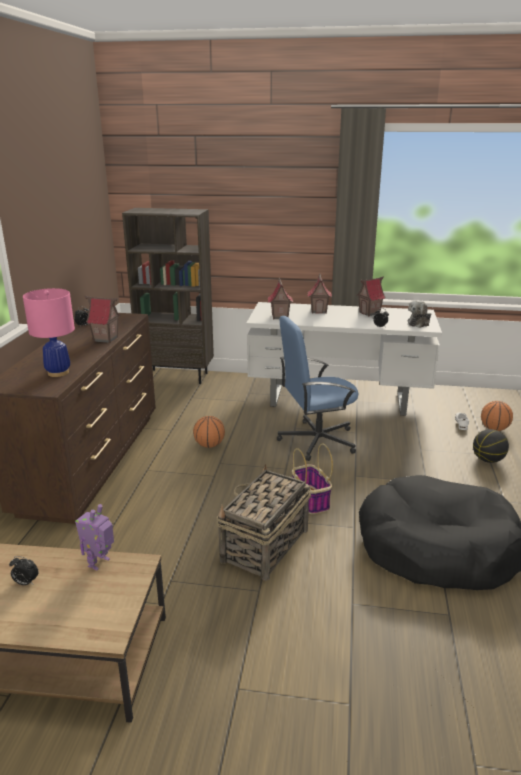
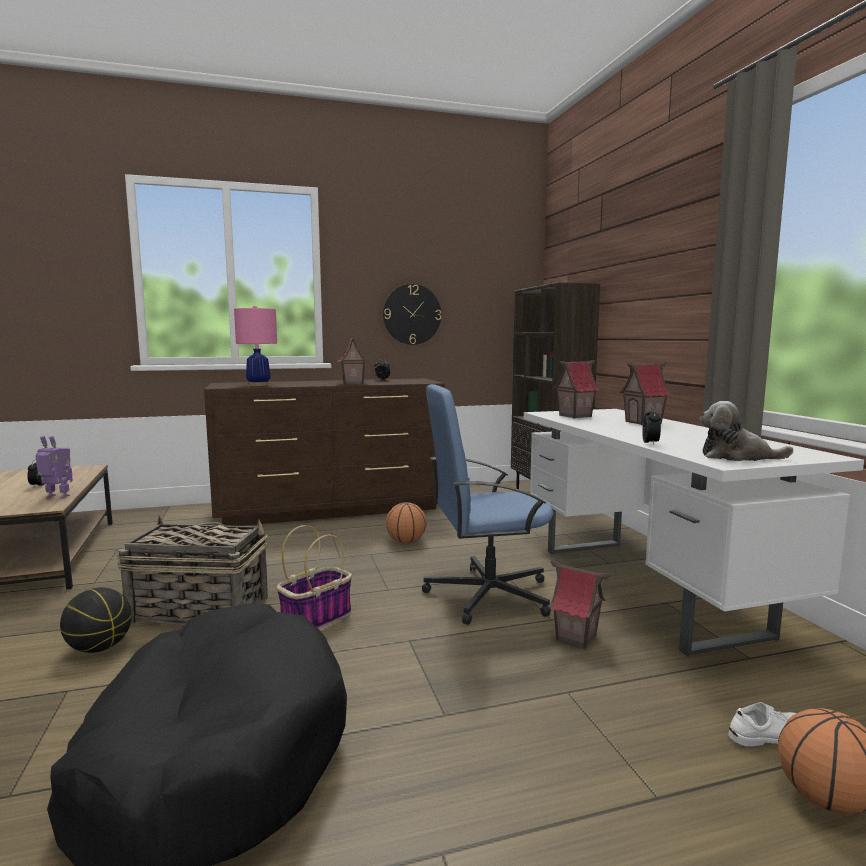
camera: 65 degrees right, 15 degrees down
blue office chair [277,316,358,461] -> blue office chair turned 60 degrees counterclockwise [422,384,553,625]
toy house [357,276,386,316] -> toy house moved to [549,561,610,648]
basketball [473,429,509,463] -> basketball moved to [60,588,132,653]
none -> wall clock [383,284,441,345]

